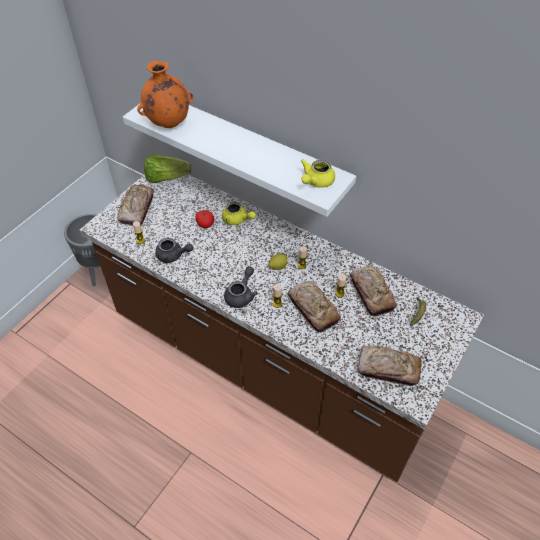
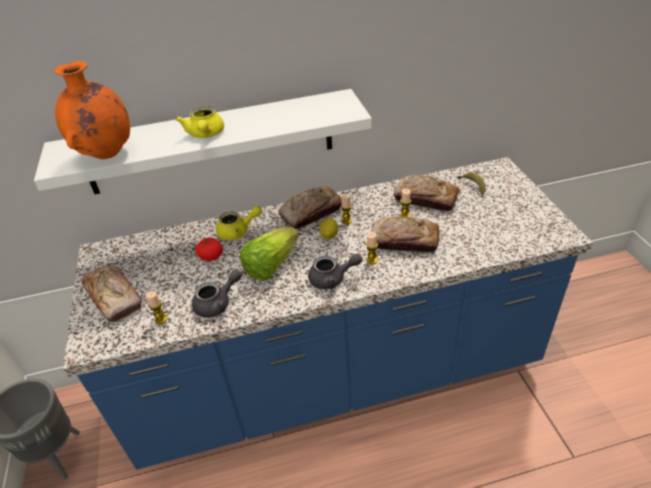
camera: 45 degrees left, 10 degrees down
brown counter [80,174,484,482] -> blue counter [63,157,593,470]
lettuce [144,154,192,183] -> lettuce moved to [240,227,299,281]
grey teapot [224,266,258,308] -> grey teapot turned 105 degrees clockwise [308,254,362,289]
yellow teapot [301,159,335,188] -> yellow teapot moved to [175,106,224,138]
bread [358,346,422,386] -> bread moved to [278,187,342,229]

